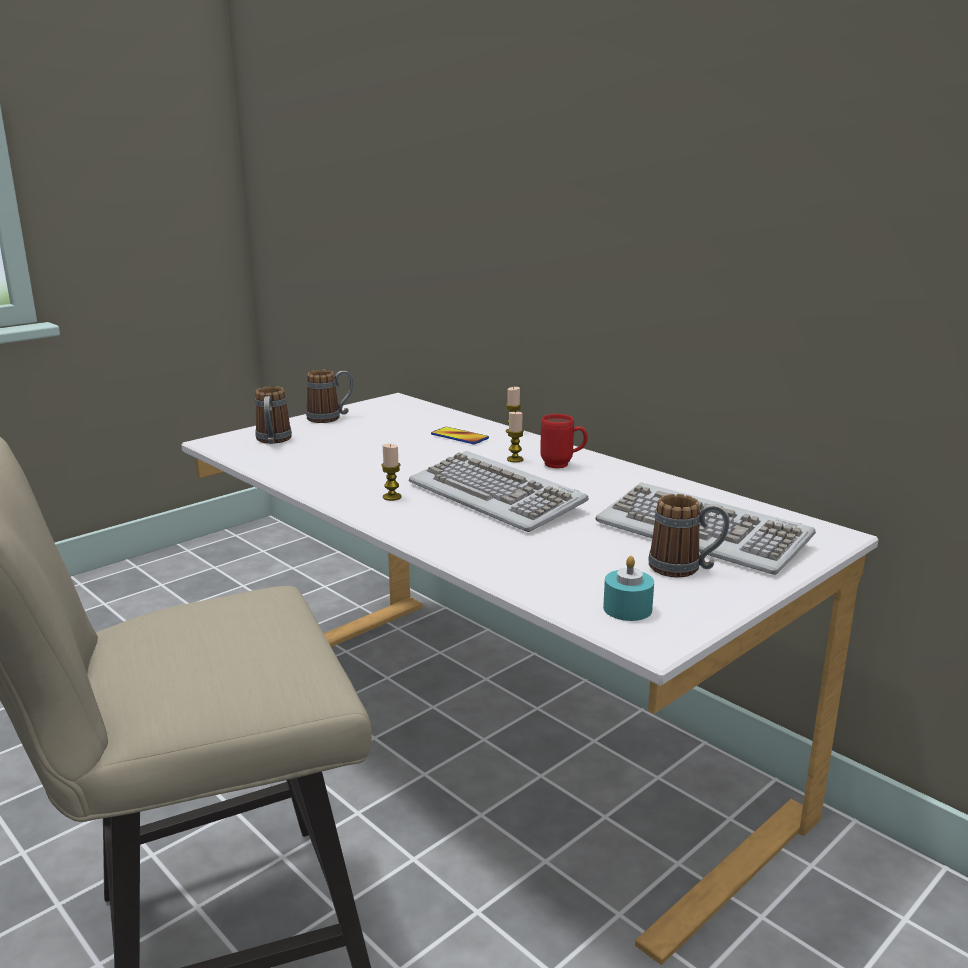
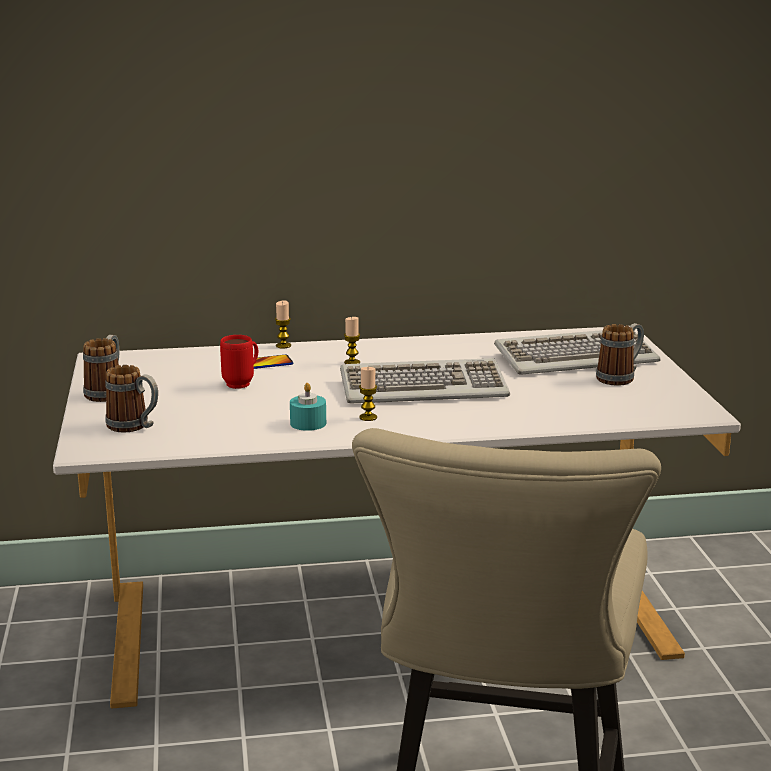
camera: 55 degrees left, 0 degrees up
red mug [540,414,588,468] -> red mug moved to [220,335,258,389]
turquoise candle [603,556,654,621] -> turquoise candle moved to [290,383,326,431]

